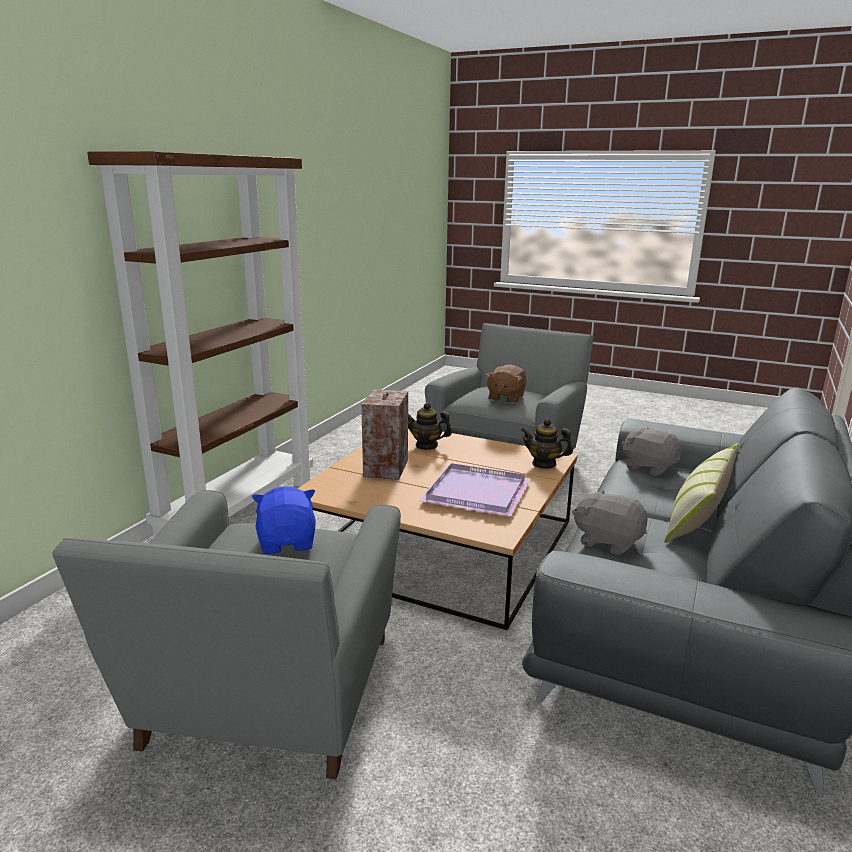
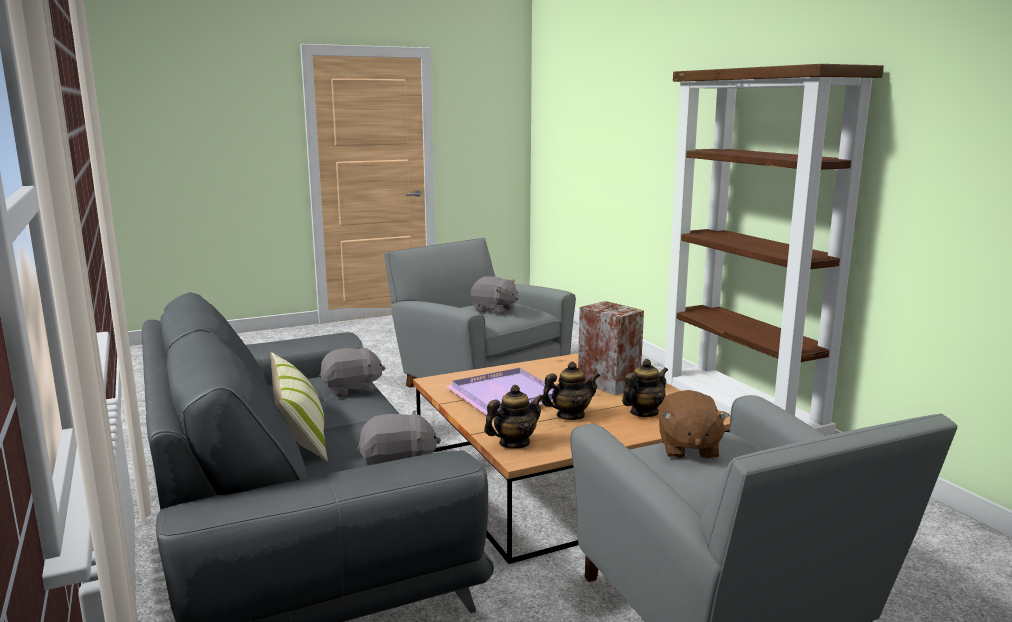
camera: 130 degrees right, 5 degrees down
blue plush toy [252,486,316,554] -> grey plush toy [471,276,519,314]
brown plush toy [486,365,527,404] -> brown plush toy turned 150 degrees counterclockwise [659,390,730,459]
none -> teapot [541,361,600,420]

